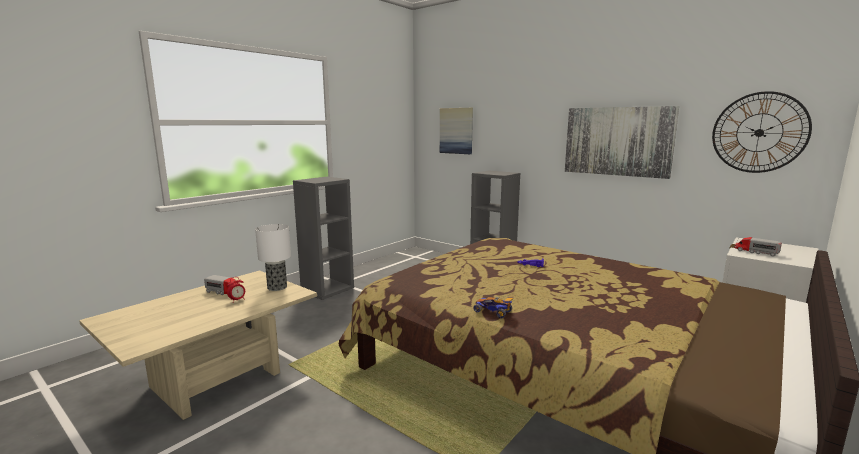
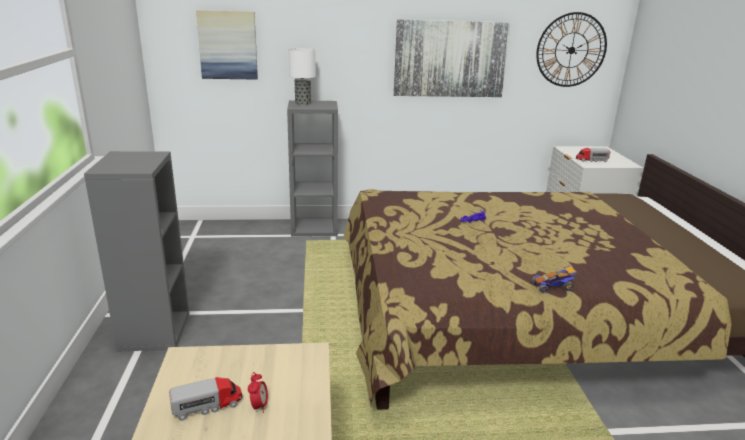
camera: 45 degrees left, 10 degrees up
table lamp [255,224,291,291] -> table lamp moved to [289,48,316,105]

